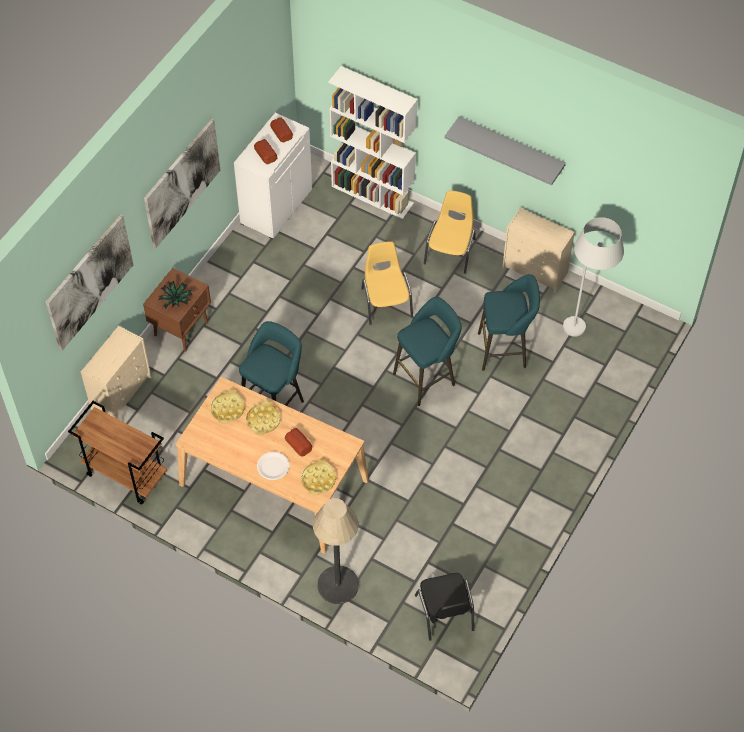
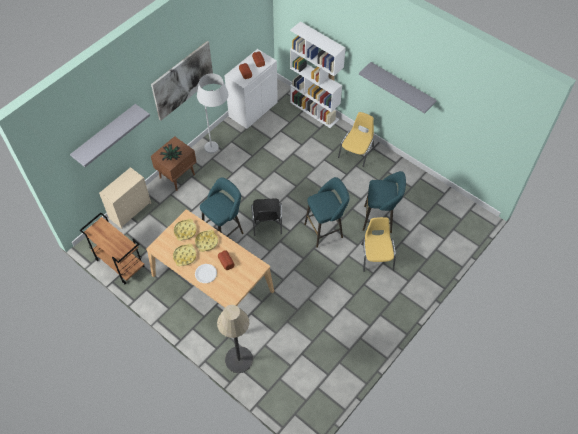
camera: 10 degrees right, 0 degrees up
picture [46,214,133,351] -> grey shelf [70,104,150,167]
yellow tray [301,459,336,495] -> yellow tray moved to [173,243,196,266]
yellow chair [361,241,413,325] -> yellow chair moved to [361,217,396,272]
black chair [415,573,474,641] -> black chair moved to [251,198,282,236]
beige dresser [502,207,575,292] -> none
white floor lamp [563,217,624,337] -> white floor lamp moved to [197,73,228,153]

